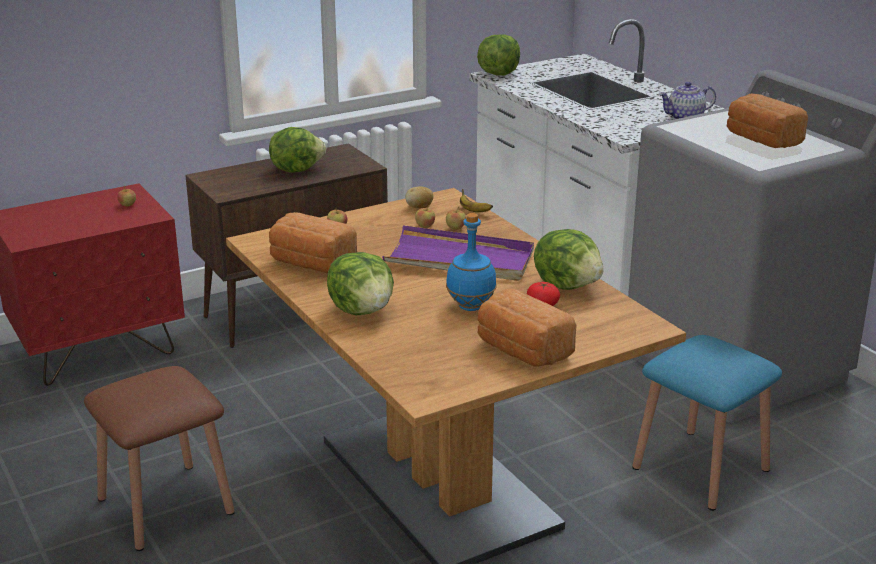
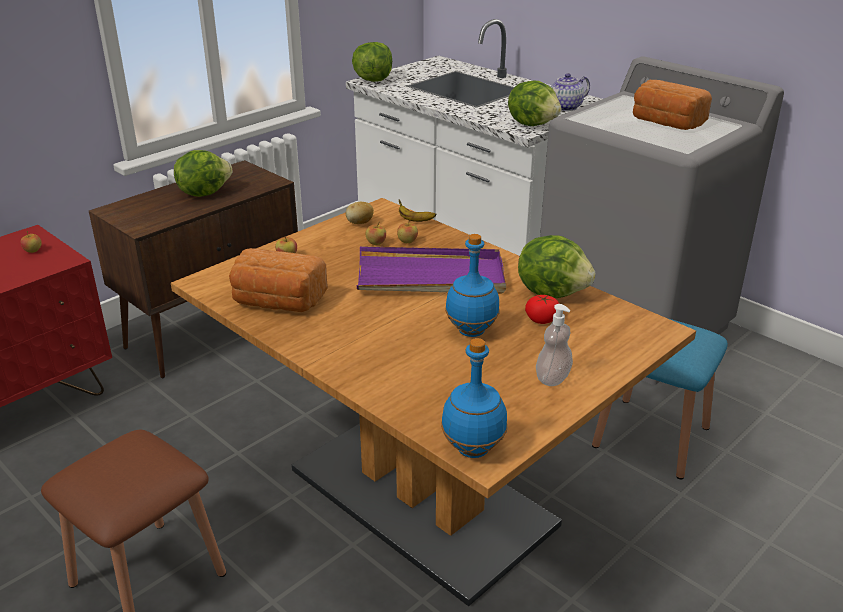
camera: 15 degrees left, 5 degrees up
lettuce [327,252,394,315] -> lettuce moved to [508,81,561,126]
bread [478,288,577,367] -> soap dispenser [536,304,573,386]
none -> blue bottle [441,338,507,458]

